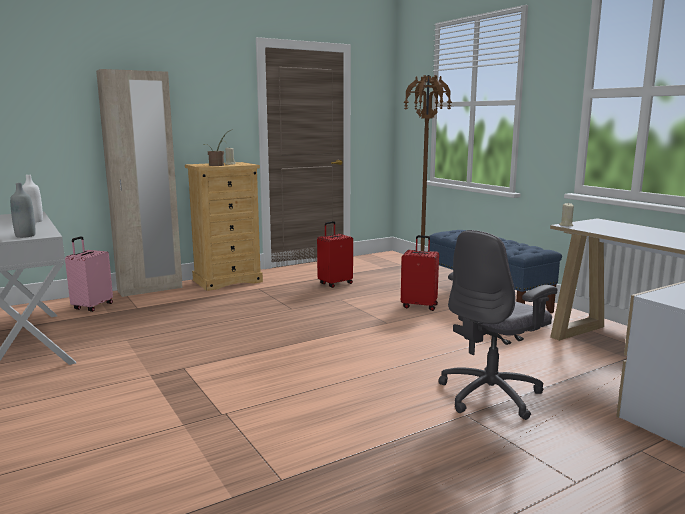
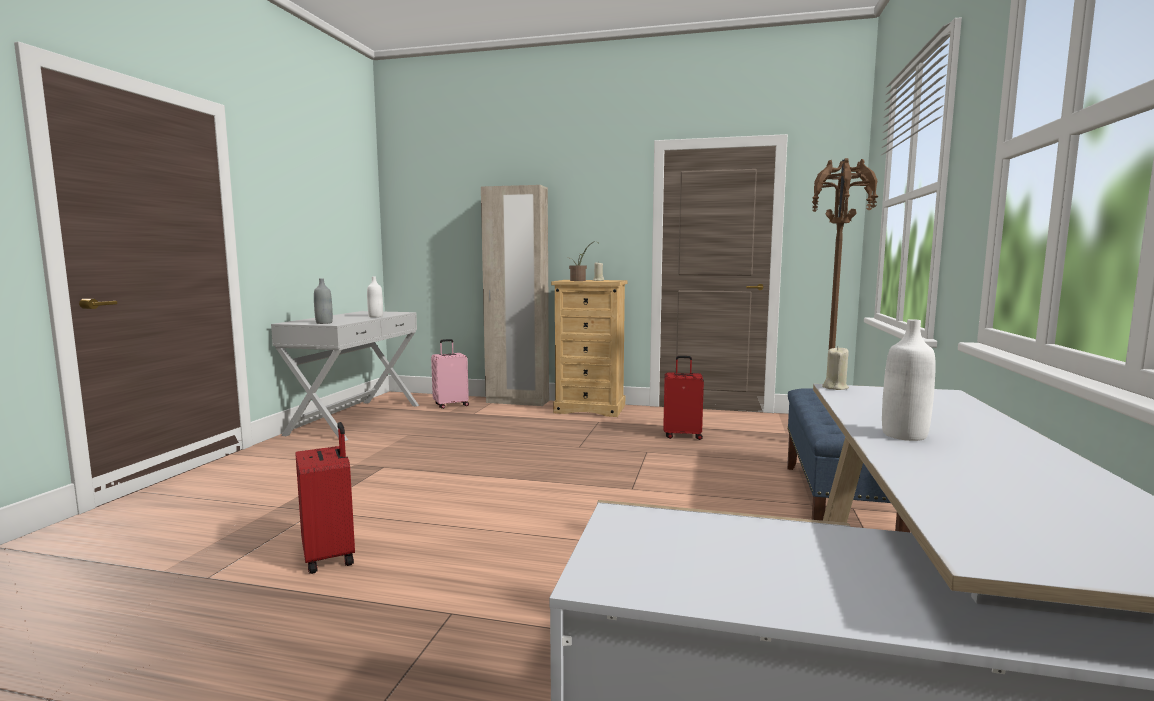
camera: 45 degrees right, 5 degrees down
red suitcase [401,235,439,311] -> red suitcase moved to [295,422,355,574]
grey office chair [438,230,557,420] -> none
none -> white bottle [882,319,936,441]

